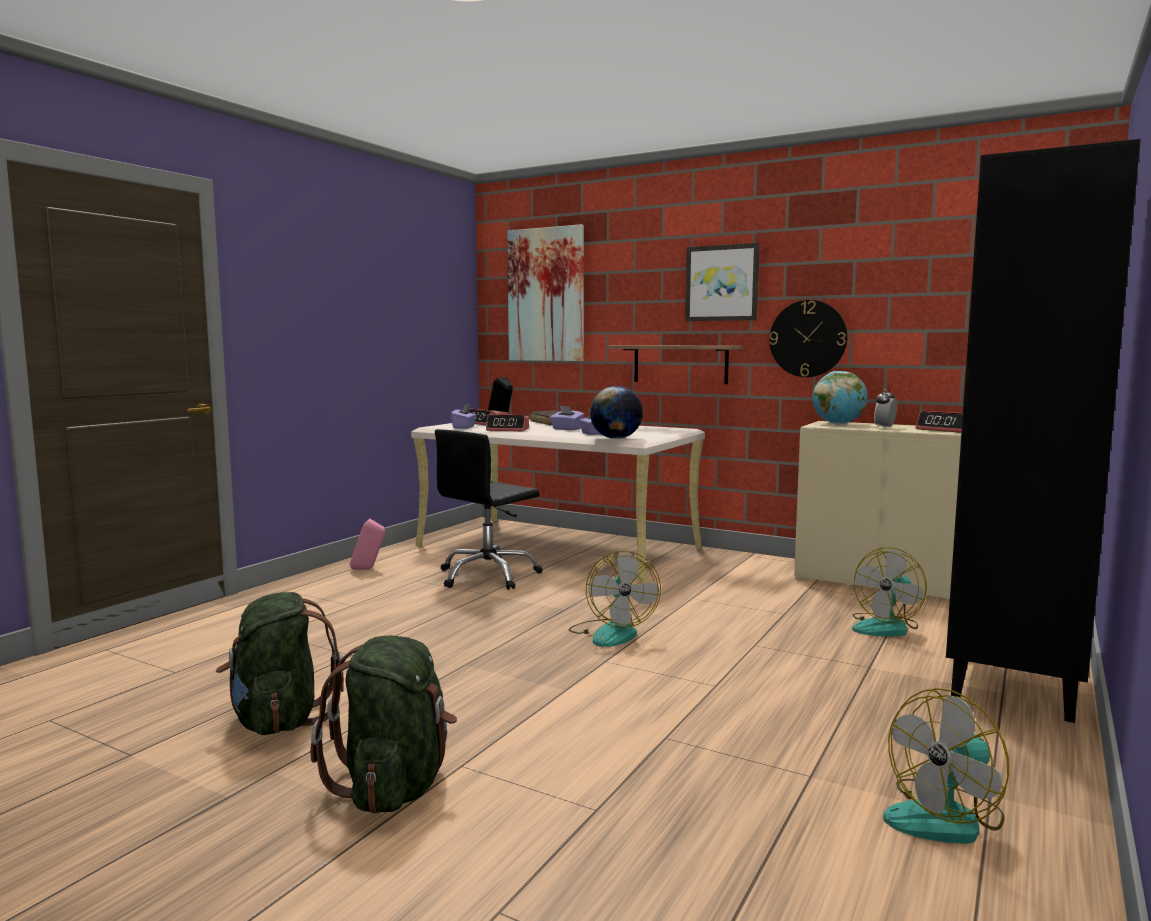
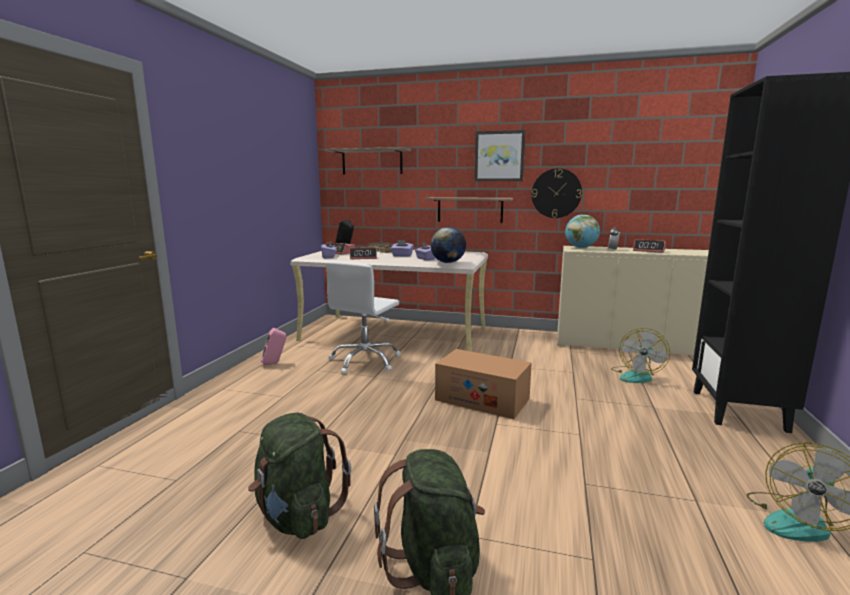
camera: 15 degrees left, 5 degrees up
black office chair [435,429,543,590] -> white office chair [325,262,401,374]
picture [507,224,584,361] -> shelf [325,147,411,174]
fan [569,551,661,647] -> cardboard box [435,349,532,419]

